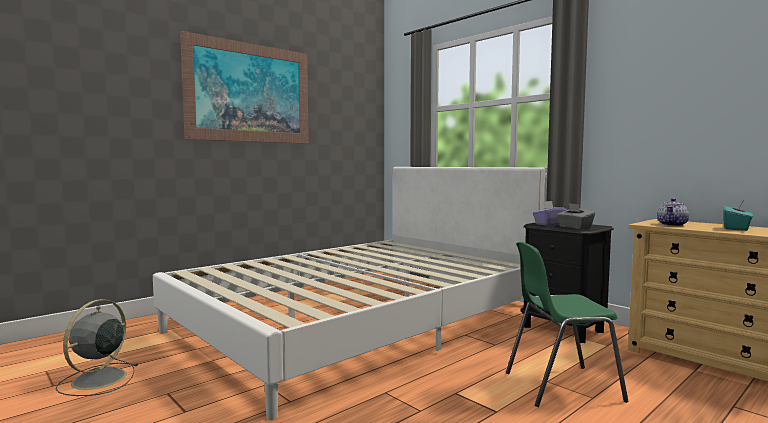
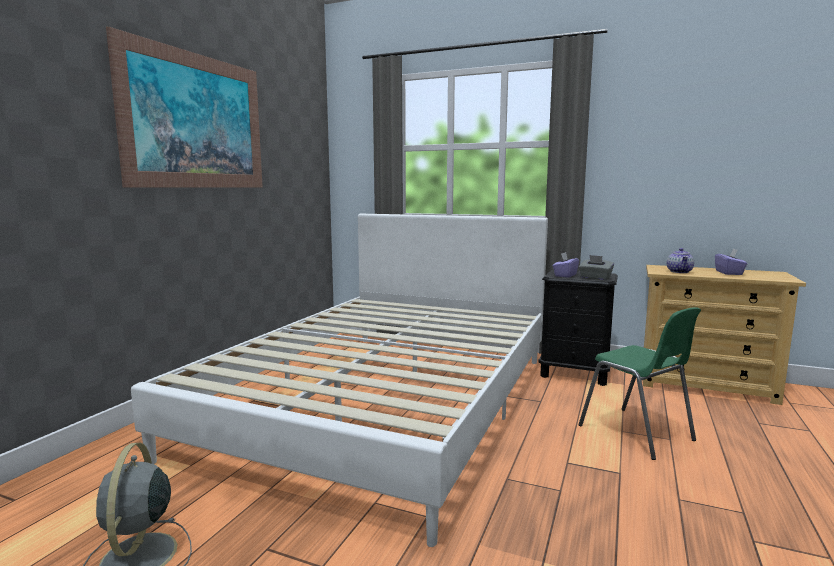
camera: 25 degrees left, 5 degrees up
green chair [506,242,628,407] -> green chair turned 90 degrees counterclockwise [579,307,701,460]
turquoise tissue box [723,202,753,231] -> purple tissue box [715,249,748,275]

